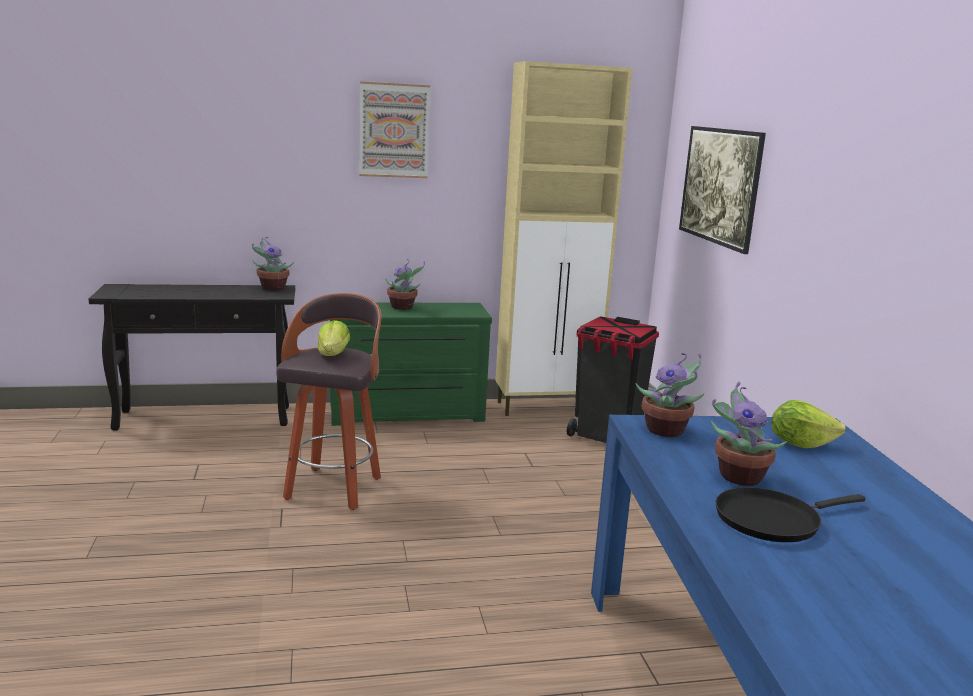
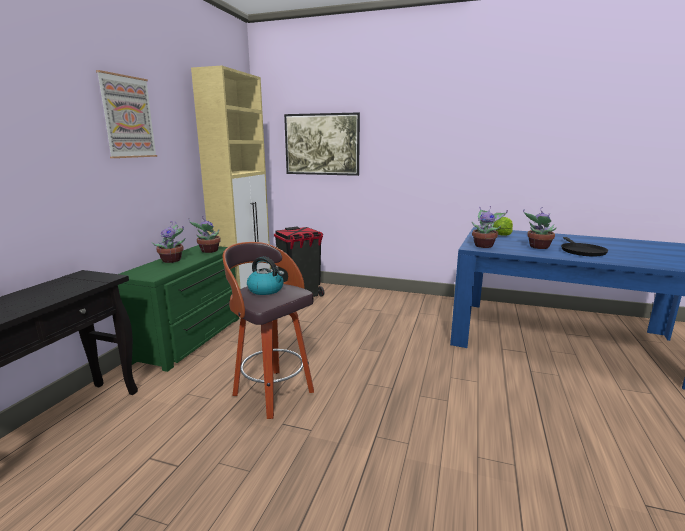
camera: 60 degrees left, 0 degrees up
potted plant [252,237,294,290] -> potted plant moved to [188,216,221,253]
lettuce [317,320,350,356] -> kettle [247,257,285,295]

